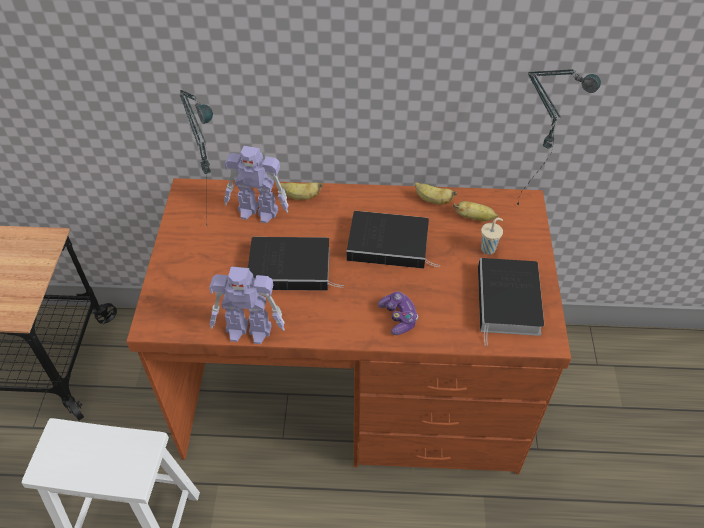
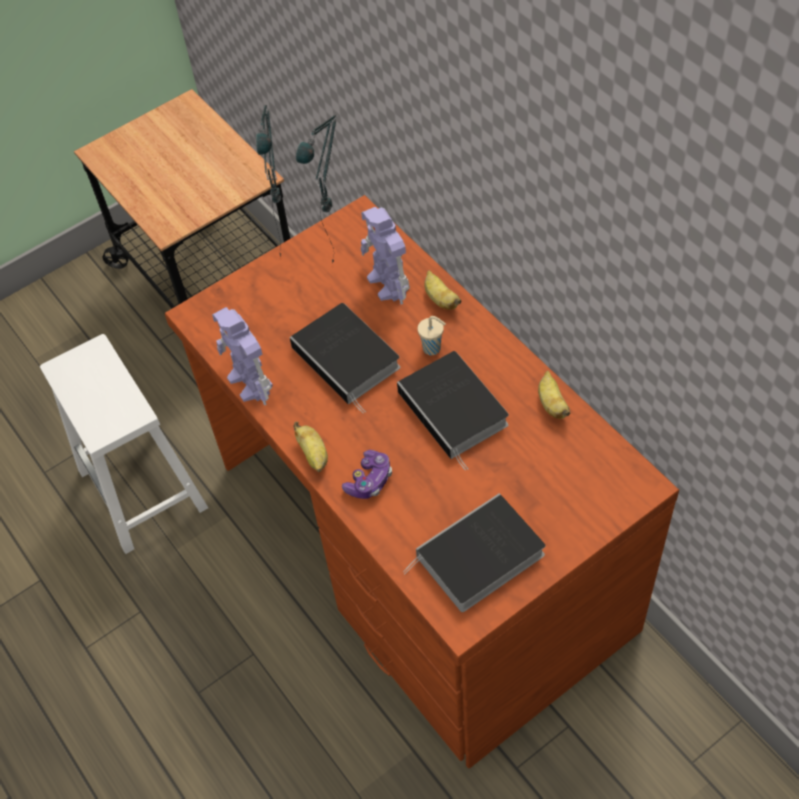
camera: 55 degrees right, 5 degrees up
banana [453,201,498,221] -> banana moved to [293,422,328,472]
beige cup [481,218,503,255] -> beige cup moved to [418,316,446,355]
table lamp [517,69,601,206] -> table lamp moved to [256,105,281,257]

